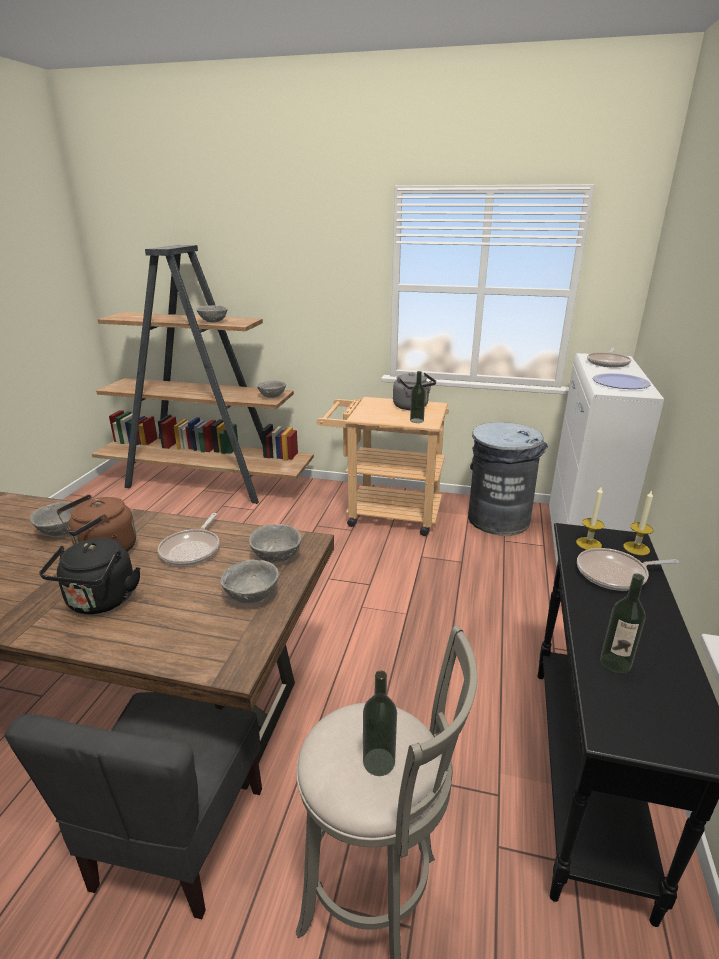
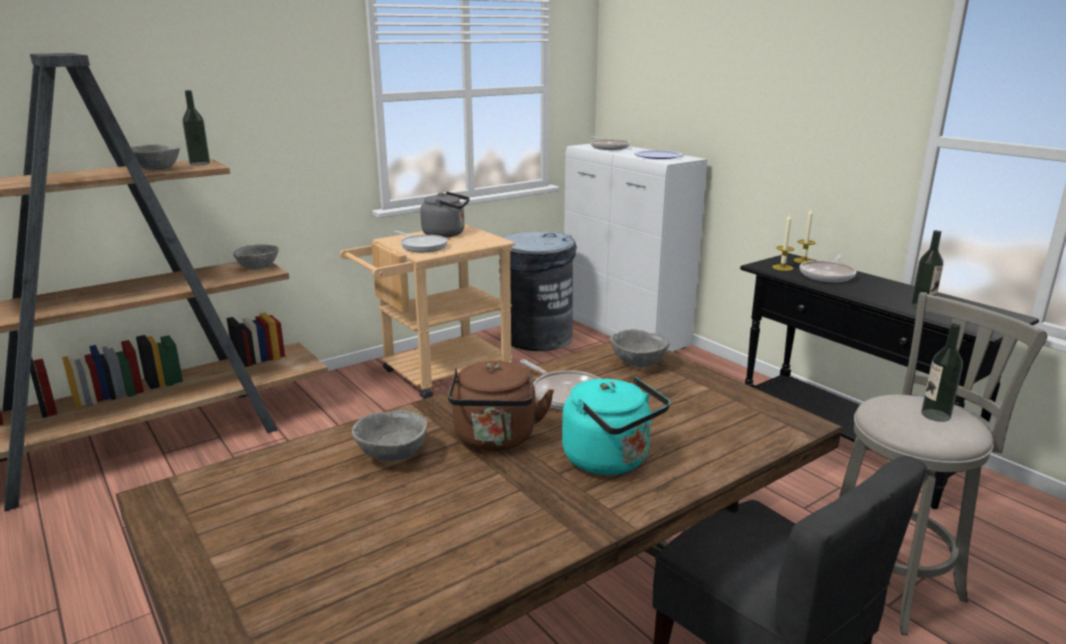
camera: 50 degrees left, 5 degrees down
black kettle [39,538,140,614] -> turquoise kettle [562,377,670,475]
grey bowl [221,560,279,603] -> none
bottle [410,371,425,423] -> bottle moved to [182,90,210,165]
none -> frying pan [393,231,448,252]

